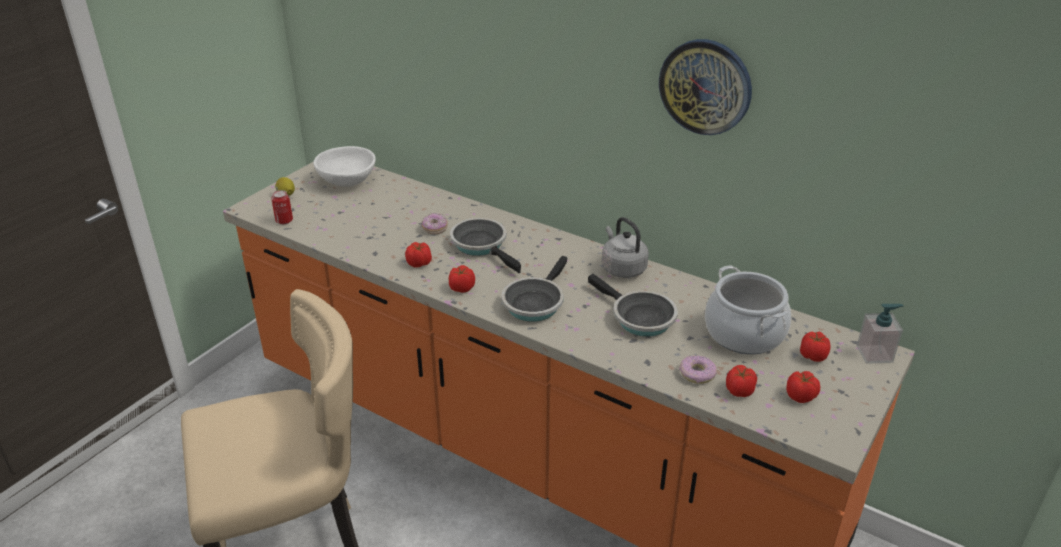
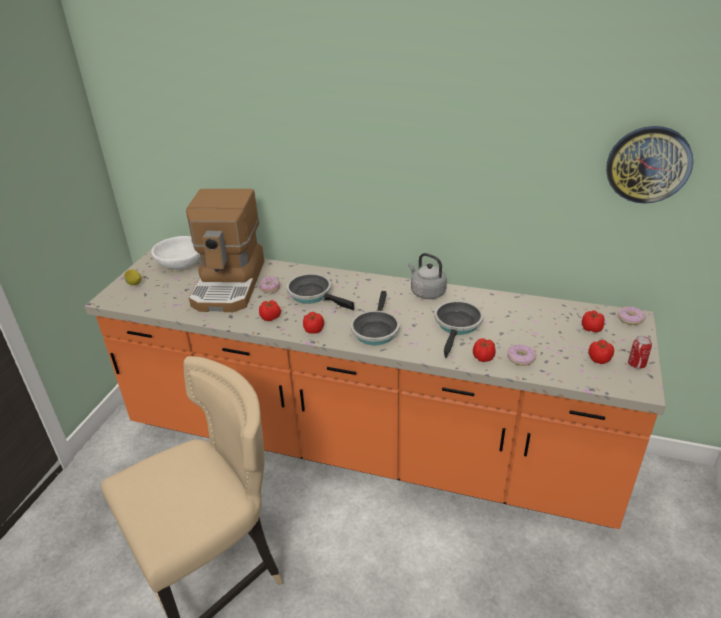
camera: 15 degrees left, 0 degrees up
can [271,190,293,224] -> can moved to [628,336,652,369]
frying pan [588,274,678,336] -> frying pan turned 105 degrees counterclockwise [434,301,483,358]
wall clock [659,39,752,135] -> wall clock moved to [606,126,693,203]
cooking pot [705,266,791,354] -> none
tomato [726,365,757,397] -> tomato moved to [473,338,496,362]
soap dispenser [857,304,903,364] -> donut [618,307,646,325]
none -> coffee machine [186,189,264,312]

